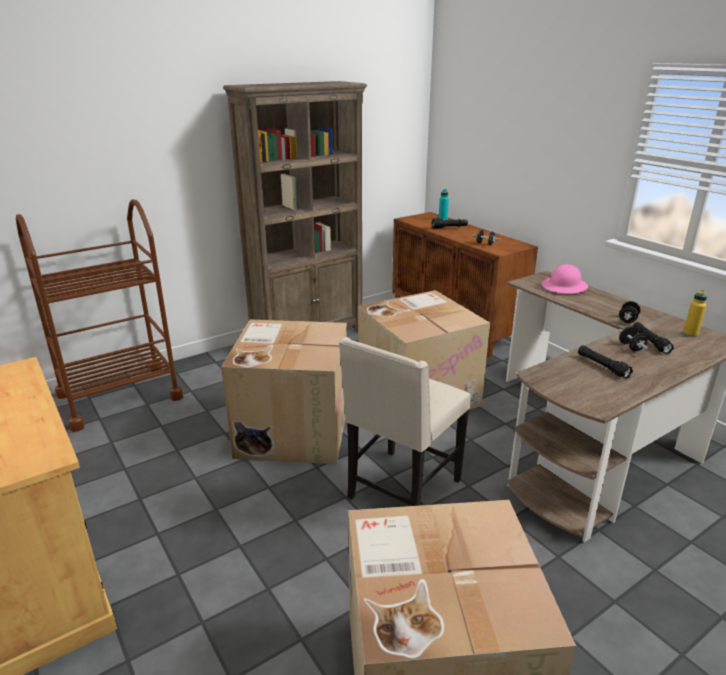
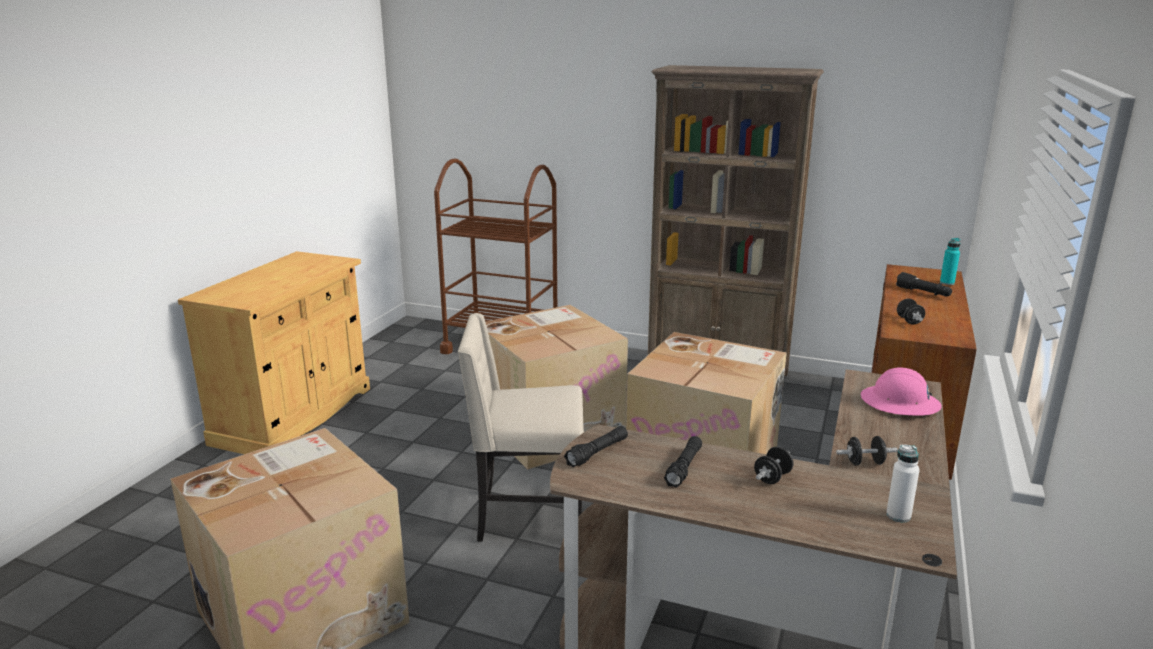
camera: 55 degrees right, 5 degrees down
black flashlight [632,322,674,354] -> black flashlight moved to [564,426,628,467]
yellow bottle [683,290,707,337] -> white bottle [886,444,920,523]

